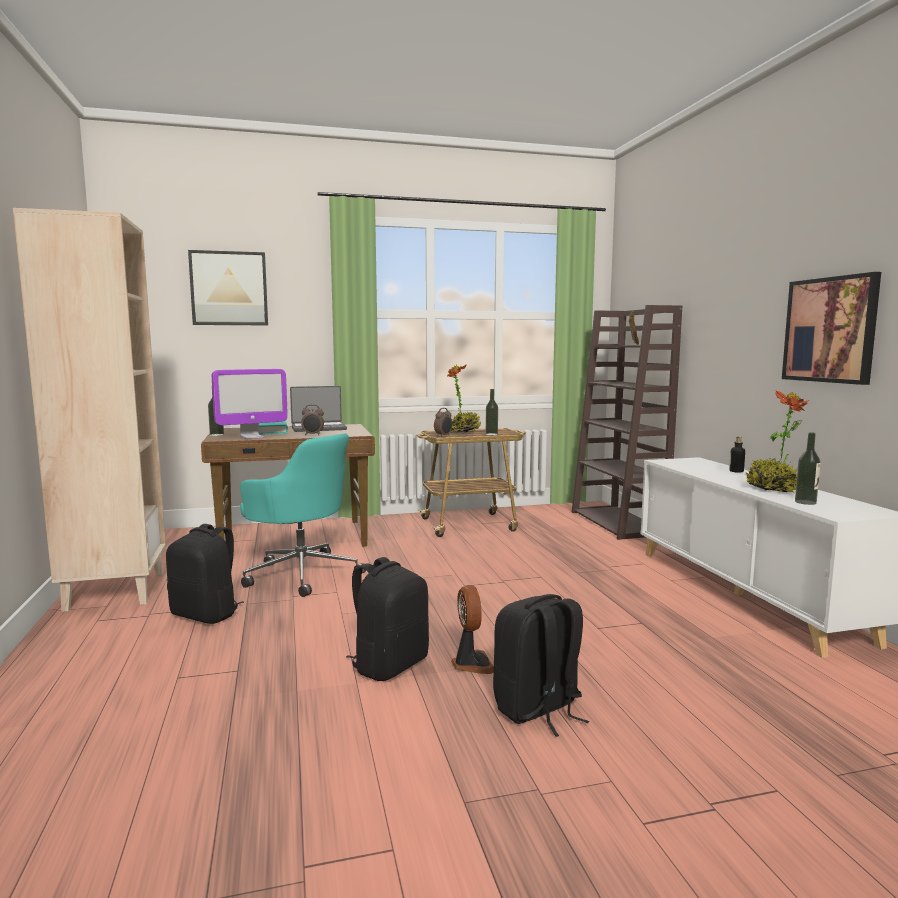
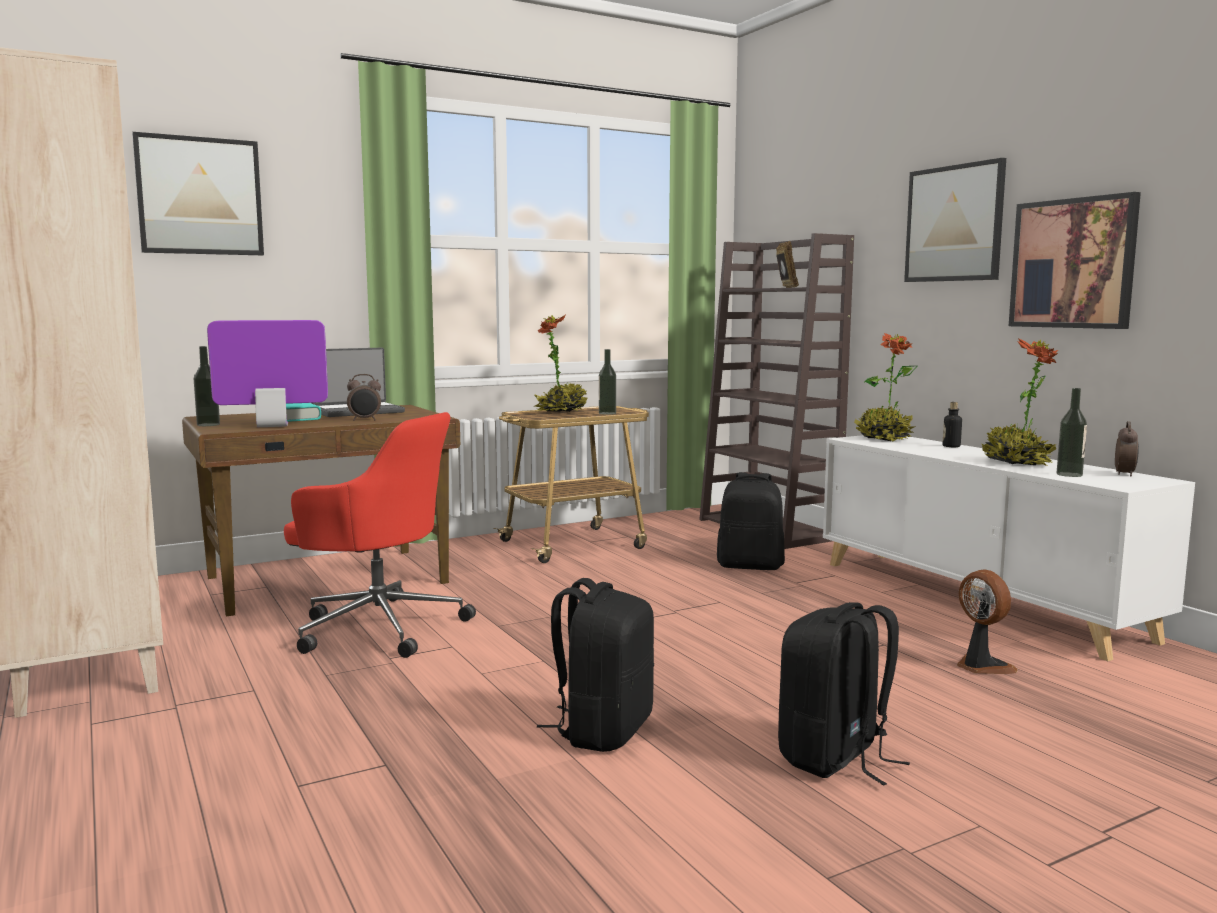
camera: 15 degrees left, 0 degrees up
black backpack [166,524,244,624] -> black backpack moved to [717,472,785,570]
monitor [212,369,288,439] -> monitor turned 150 degrees counterclockwise [207,320,328,427]
turquoise office chair [240,433,366,597] -> red office chair [284,412,476,658]
alarm clock [434,408,452,437] -> alarm clock moved to [1115,421,1139,476]
fan [451,585,494,674] -> fan moved to [957,569,1018,674]
none -> potted plant [854,333,918,442]
none -> picture [904,158,1006,282]

